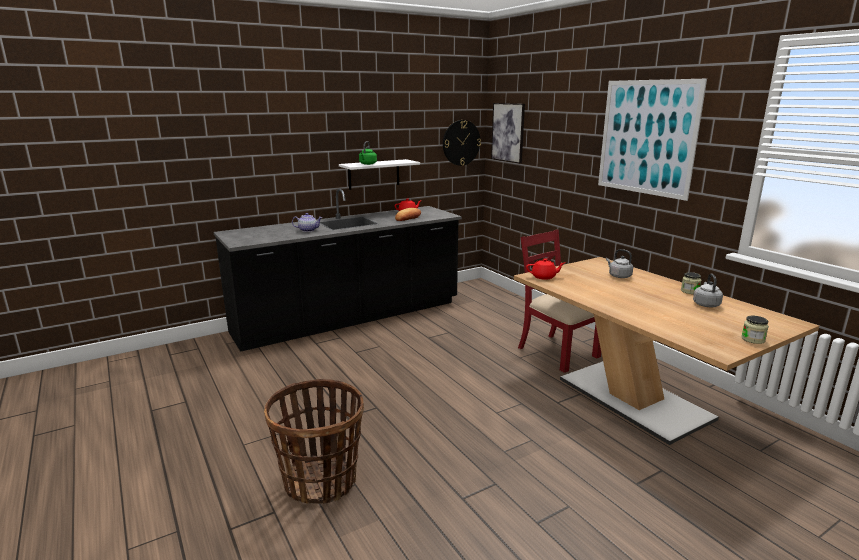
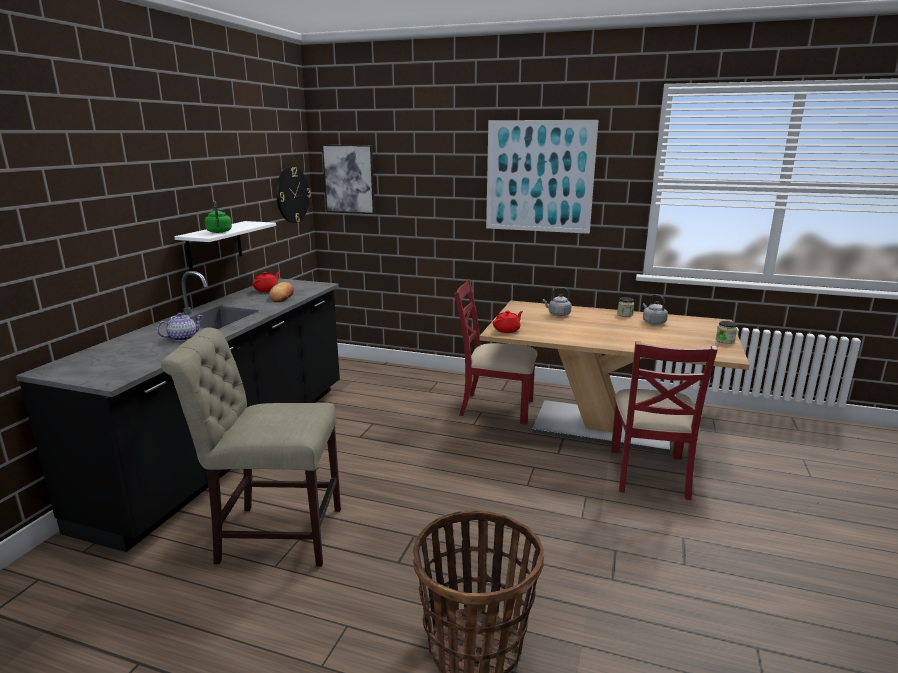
camera: 40 degrees left, 0 degrees up
none -> beige chair [161,328,341,567]
none -> red chair [611,341,718,500]

